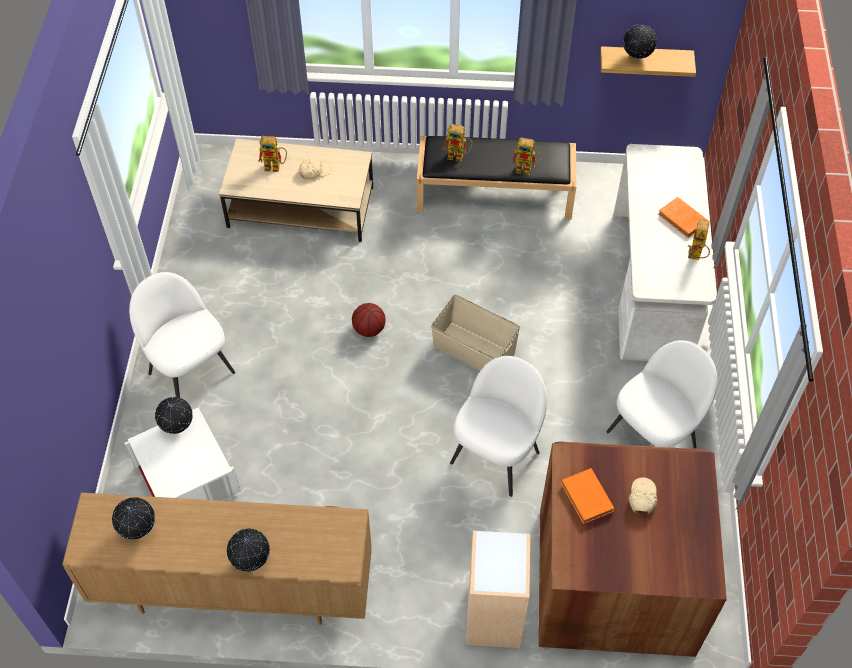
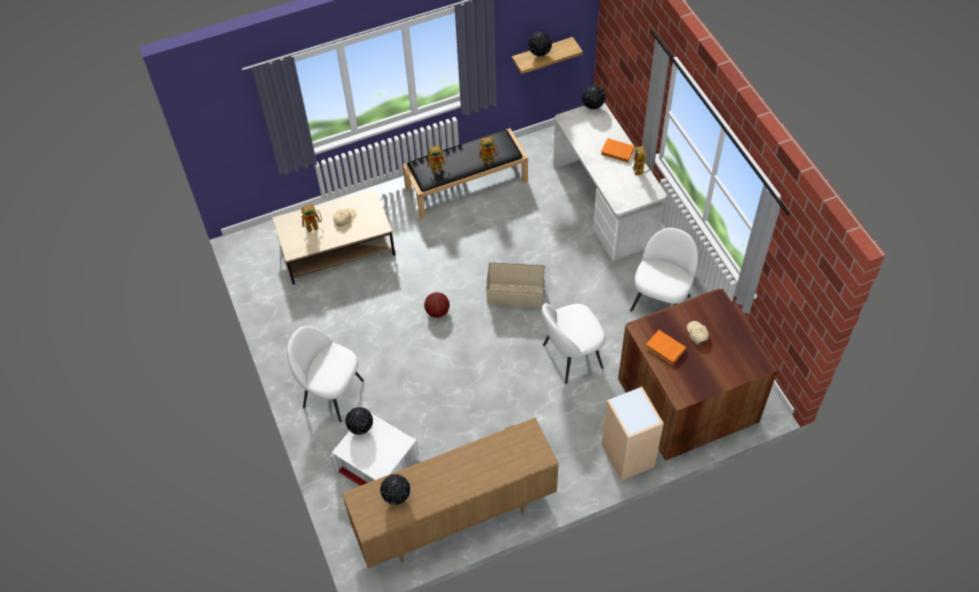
camera: 25 degrees left, 0 degrees up
globe [227,529,270,572] -> globe moved to [582,85,605,109]
white chair [450,356,547,497] -> white chair turned 120 degrees counterclockwise [541,303,605,384]

